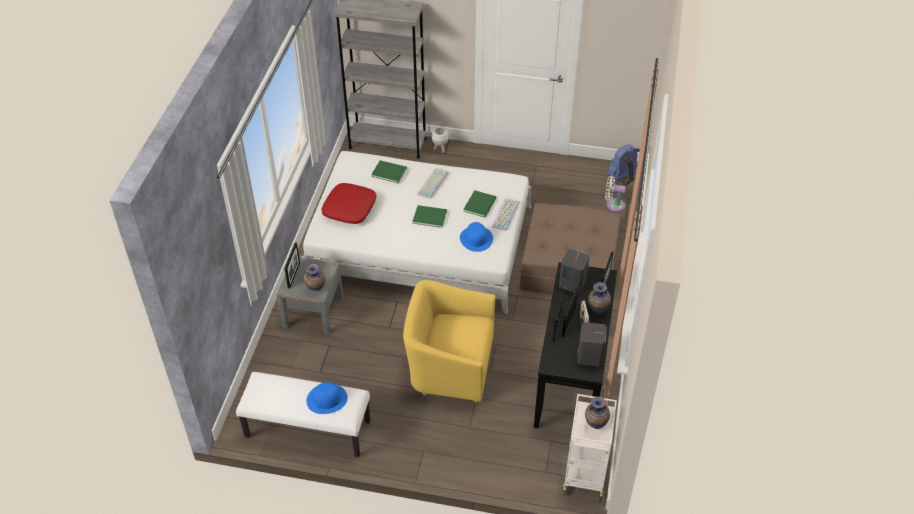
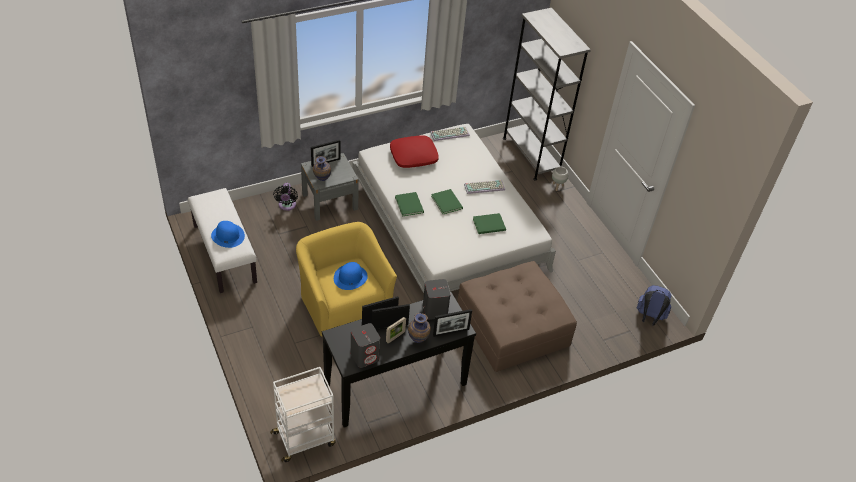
camera: 50 degrees right, 0 degrees up
green book [371,160,407,183] -> green book moved to [395,192,424,217]
blue hat [460,222,493,252] -> blue hat moved to [334,262,368,290]
keyboard [492,198,519,231] -> keyboard moved to [430,127,470,141]
vase [585,396,610,429] -> none
white fan [605,176,626,212] -> none
none -> black fan [273,183,298,211]

